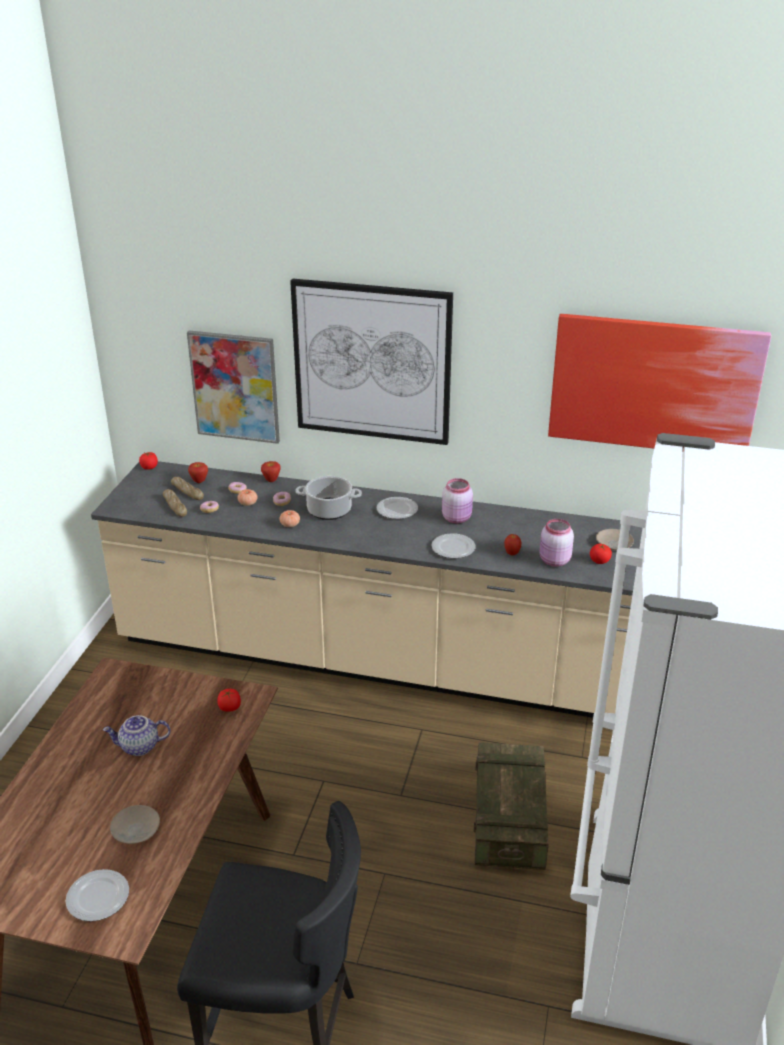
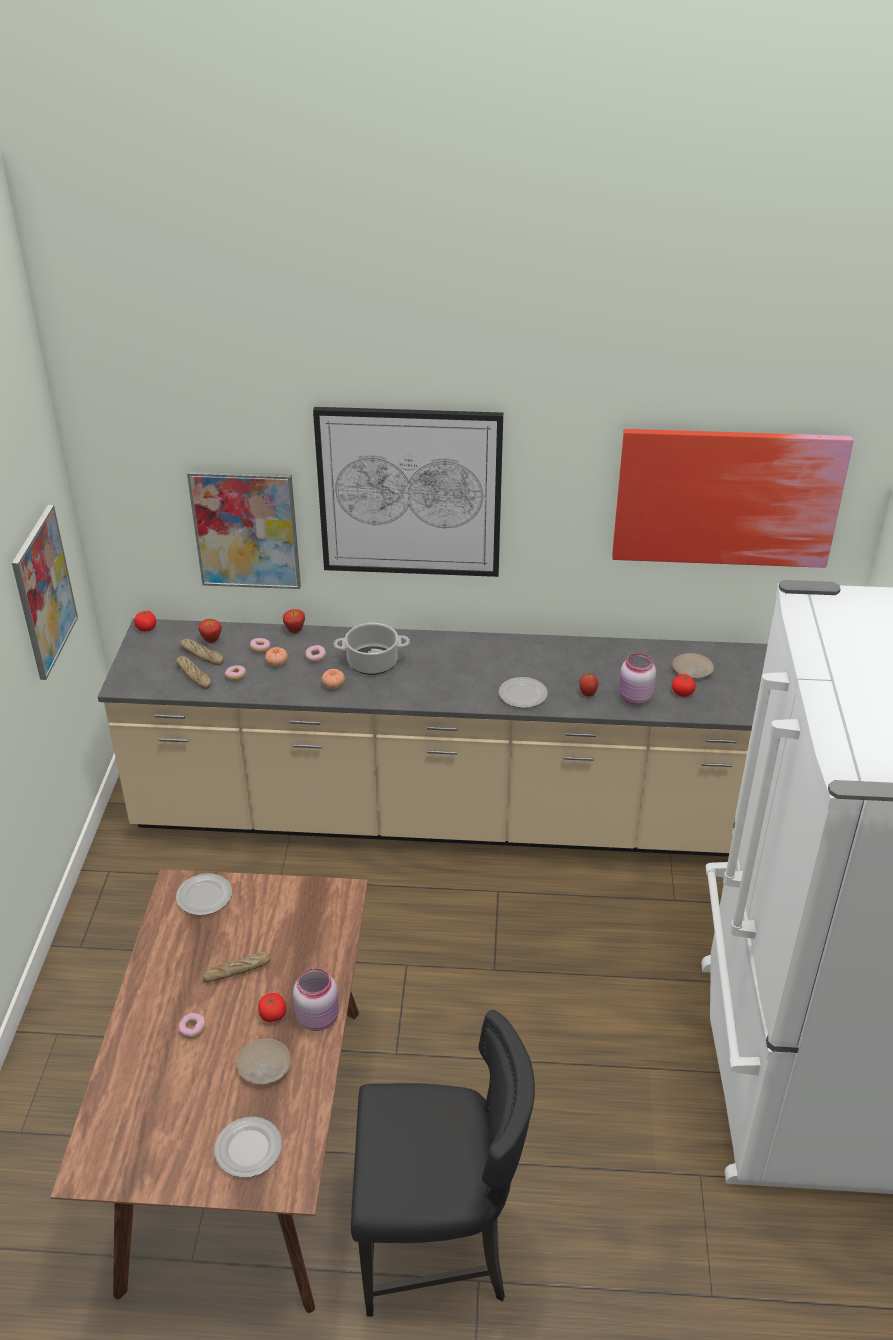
camera: 10 degrees left, 5 degrees up
teapot [103,715,171,756] -> bread [203,952,271,983]
tomato [217,689,241,712] -> tomato moved to [258,993,286,1022]
plate [376,497,418,519] -> plate moved to [176,873,232,915]
pink jar [442,478,473,523] -> pink jar moved to [293,968,339,1031]
crate [474,742,548,870] -> none
none -> picture [12,505,78,680]
none -> donut [178,1013,206,1039]

